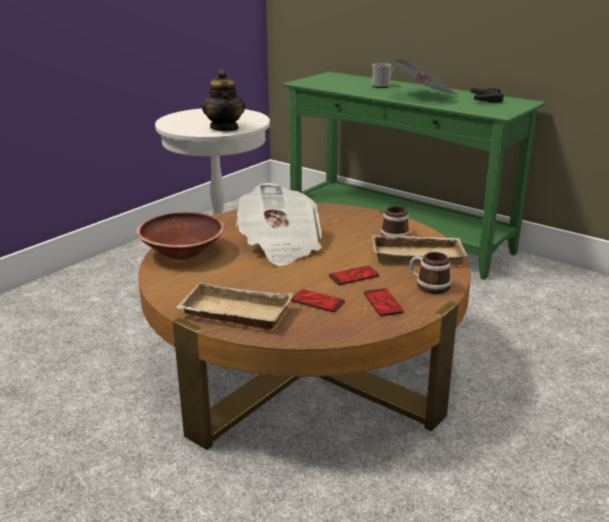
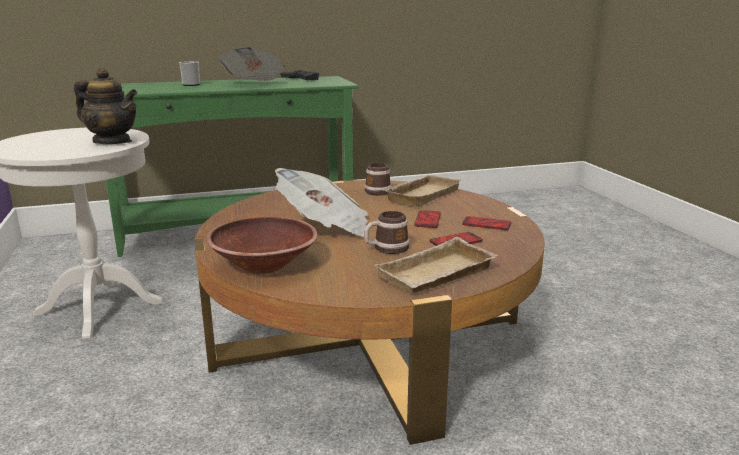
camera: 55 degrees left, 5 degrees down
mug [409,252,451,294] -> mug moved to [364,211,410,254]

